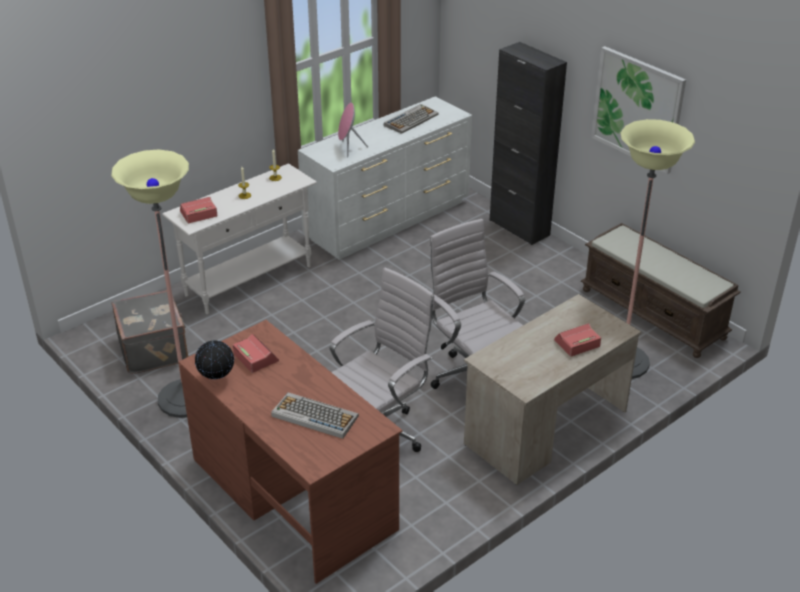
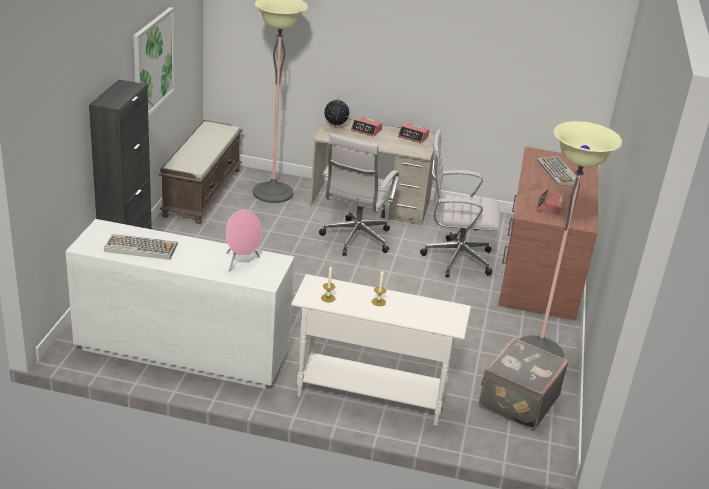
camera: 130 degrees left, 5 degrees down
alarm clock [180,197,218,223] -> alarm clock moved to [398,123,430,143]
globe [195,340,234,379] -> globe moved to [324,99,349,127]

